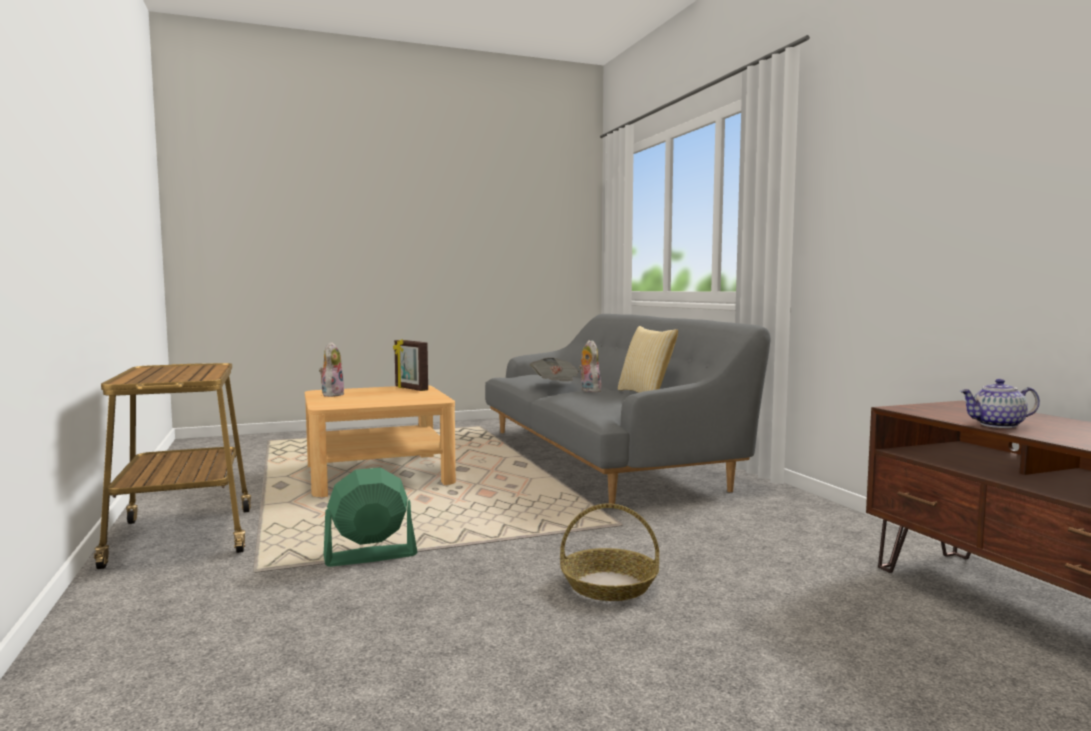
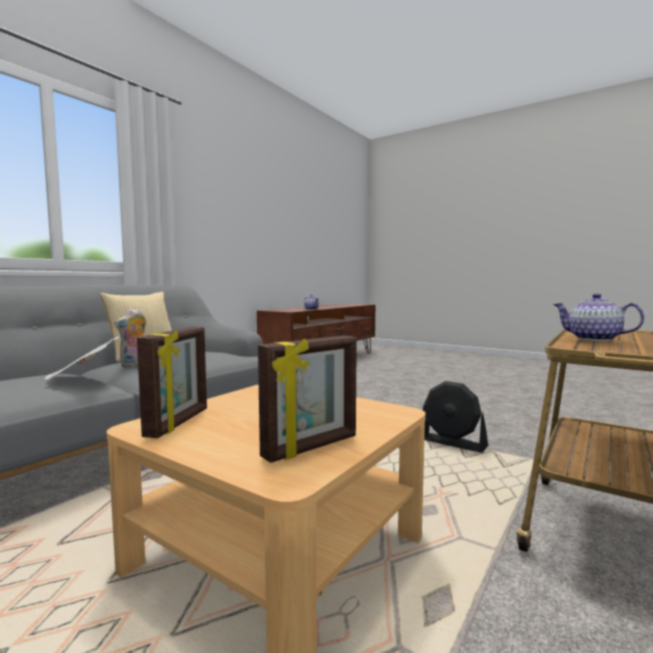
camera: 125 degrees left, 0 degrees up
plush toy [319,342,344,397] -> picture frame [258,335,357,463]
green fan [324,467,418,567] -> black fan [423,381,488,453]
basket [560,503,659,601] -> none
none -> teapot [553,293,644,341]

